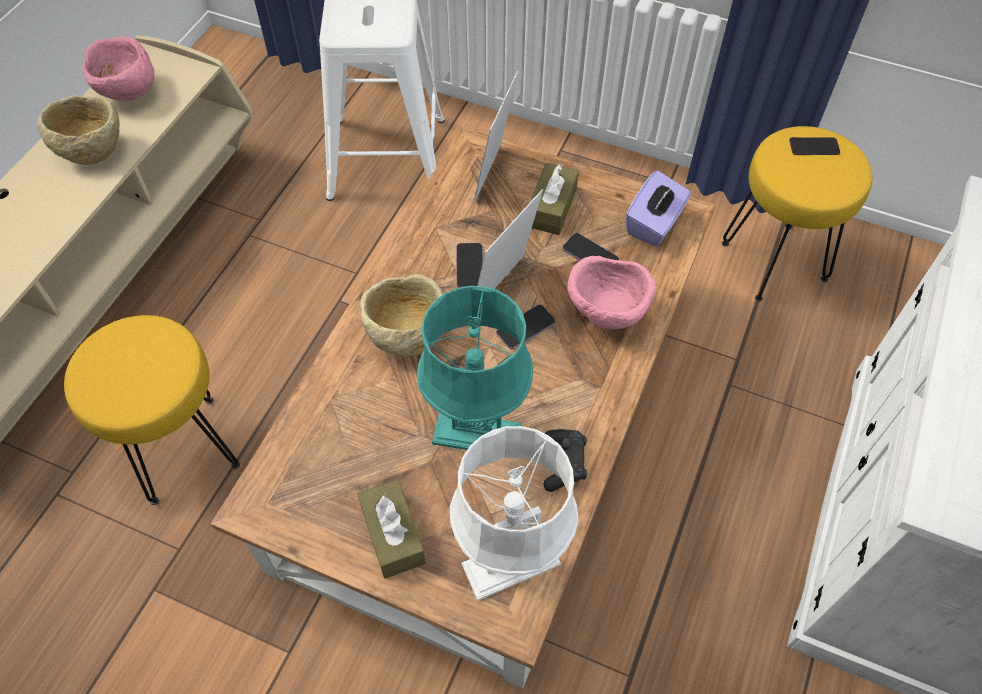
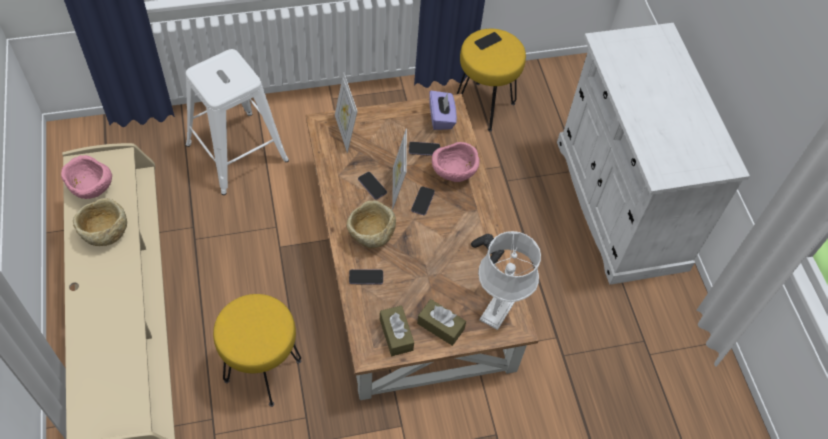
camera: 40 degrees left, 0 degrees up
turquoise table lamp [417,286,533,450] -> none
brown tissue box [530,163,579,235] -> brown tissue box moved to [380,305,414,356]
none -> phone [349,269,383,285]

